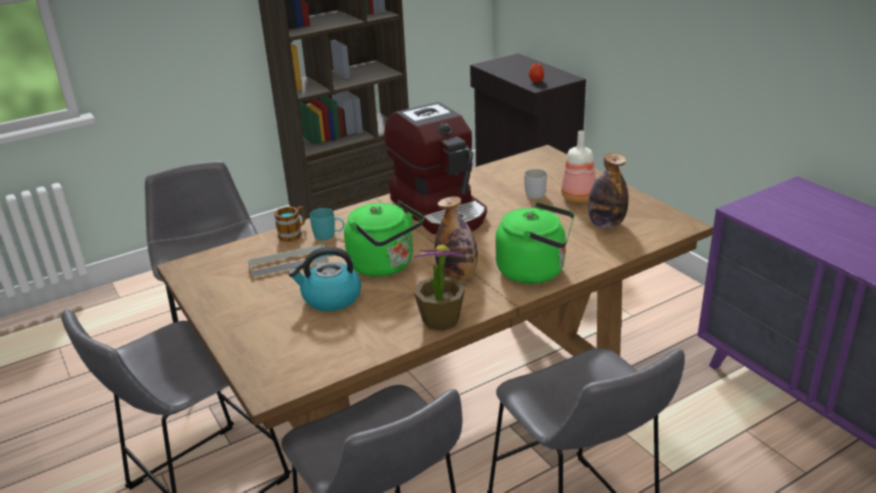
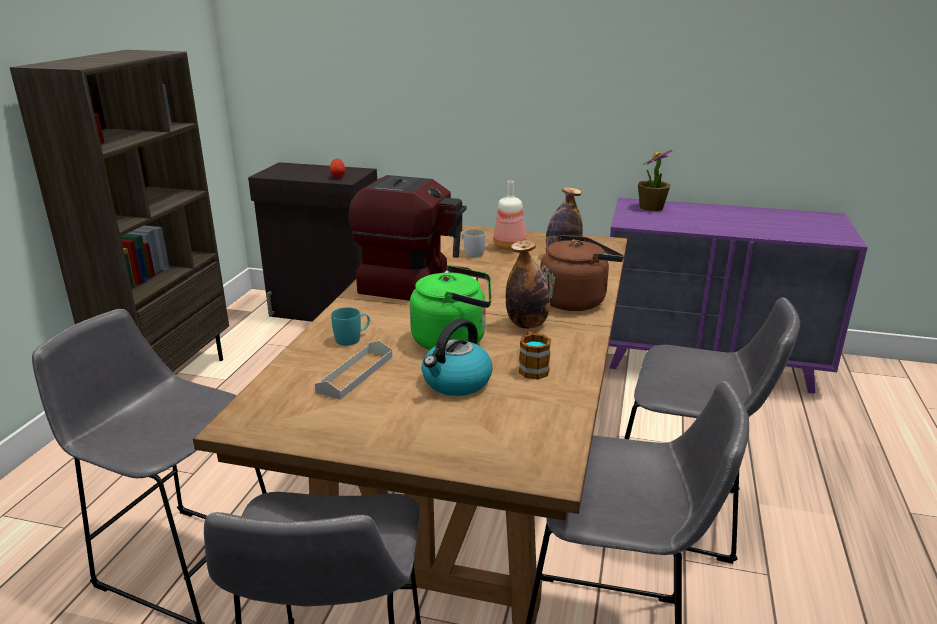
camera: 45 degrees left, 5 degrees down
mug [274,206,305,242] -> mug moved to [519,331,551,380]
potted plant [414,245,465,331] -> potted plant moved to [638,150,672,211]
green kettle [496,202,574,284] -> brown kettle [540,235,624,311]

